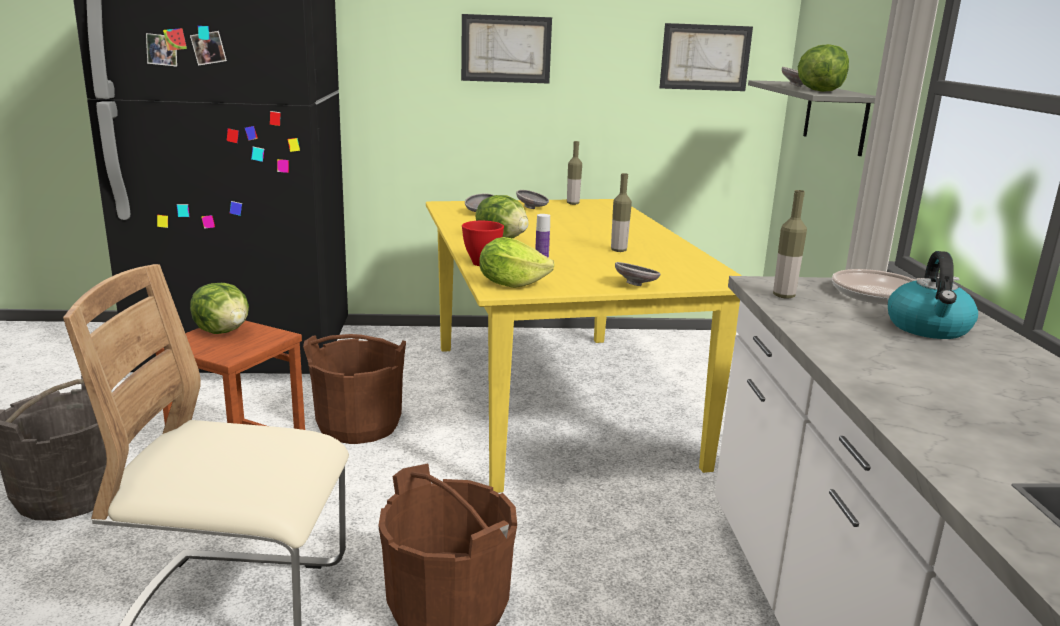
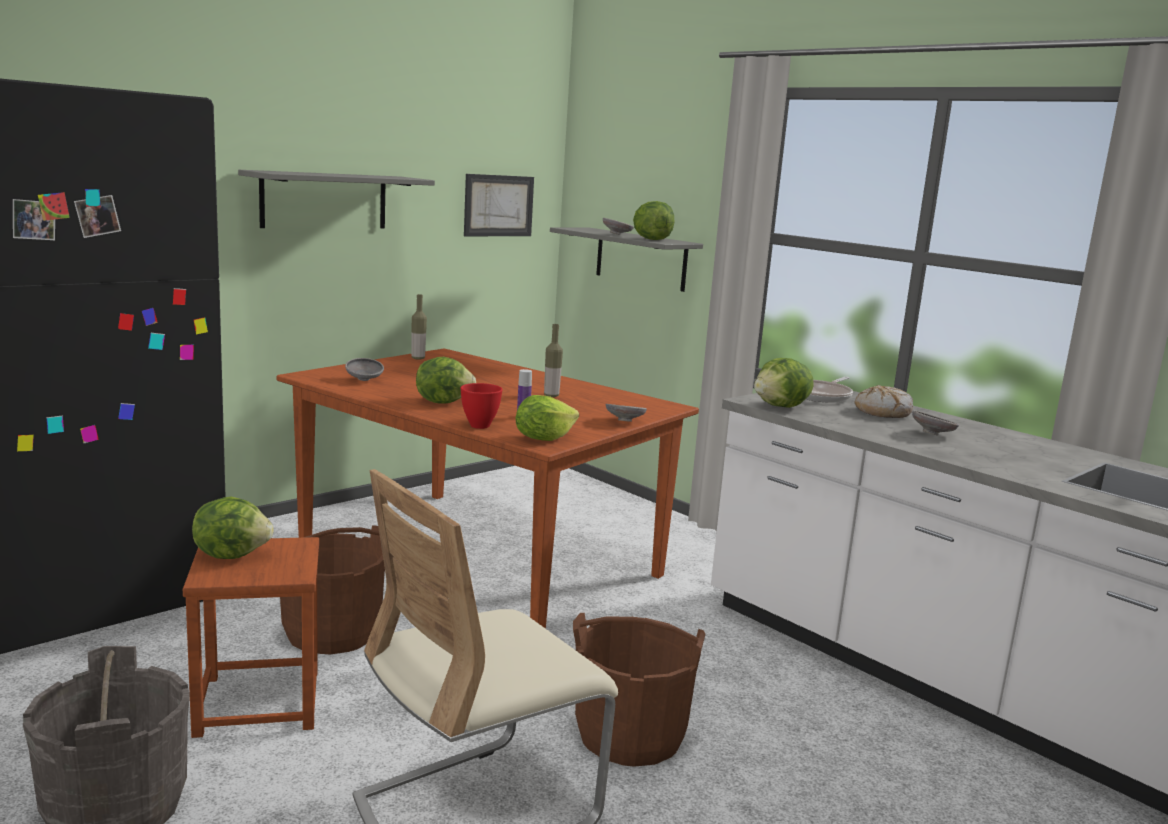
camera: 40 degrees left, 5 degrees down
yellow dining table [426,199,742,493] -> brown dining table [276,348,699,629]
picture [461,14,552,84] -> grey shelf [238,170,435,228]
grey bowl [516,190,549,209] -> grey bowl moved to [912,410,959,436]
bottle [773,190,807,298] -> lettuce [754,358,814,408]
kettle [888,251,978,339] -> bread [855,385,913,418]

